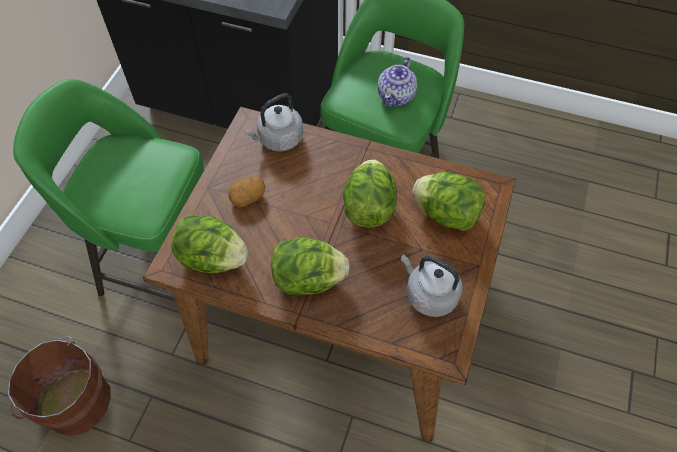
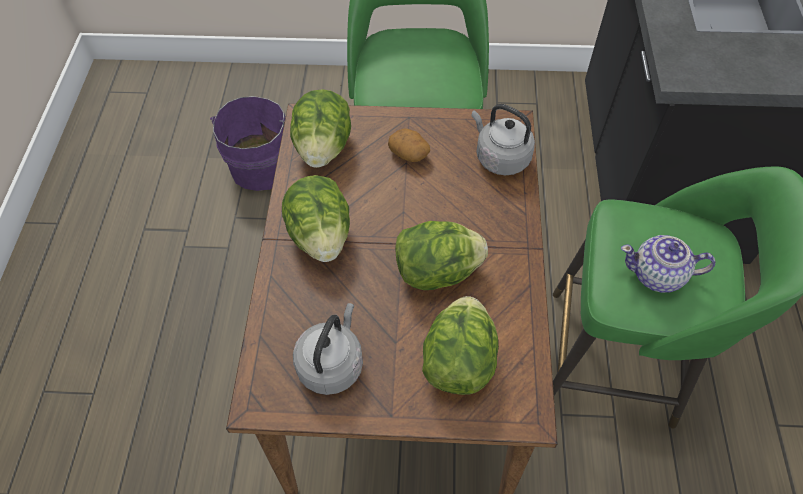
camera: 75 degrees right, 0 degrees up
brown bucket [8,336,111,436] -> purple bucket [210,96,286,191]

